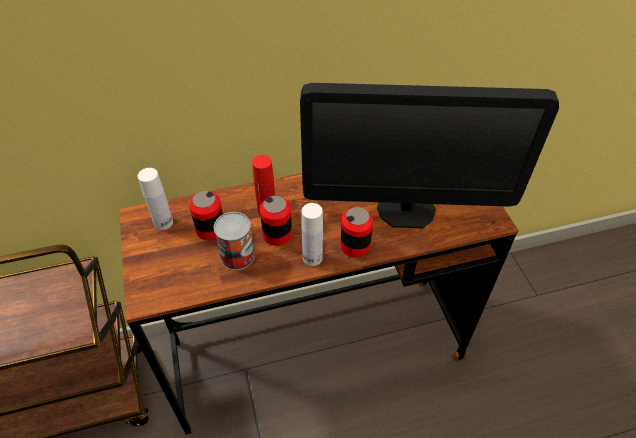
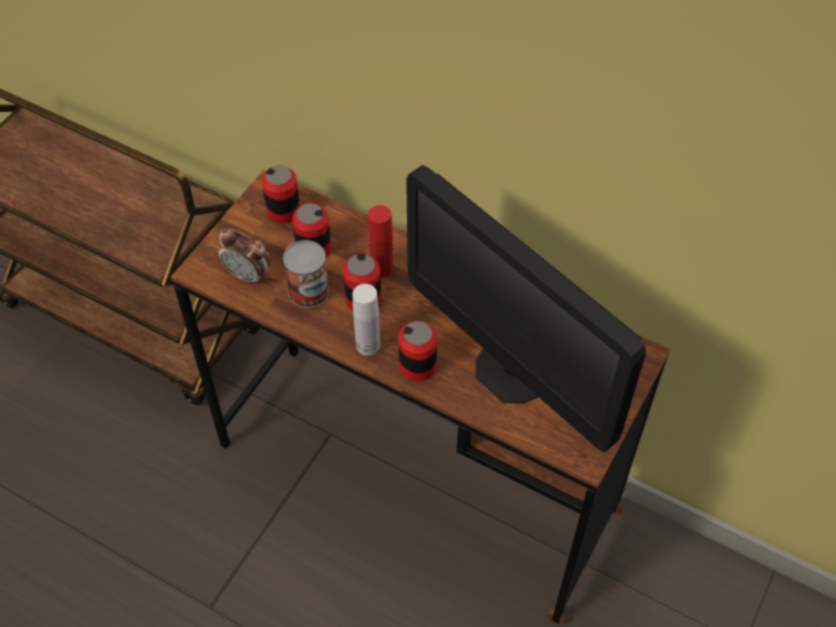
camera: 45 degrees right, 5 degrees up
white bottle [138,168,173,230] -> can [261,165,300,223]
none -> alarm clock [218,228,271,286]

